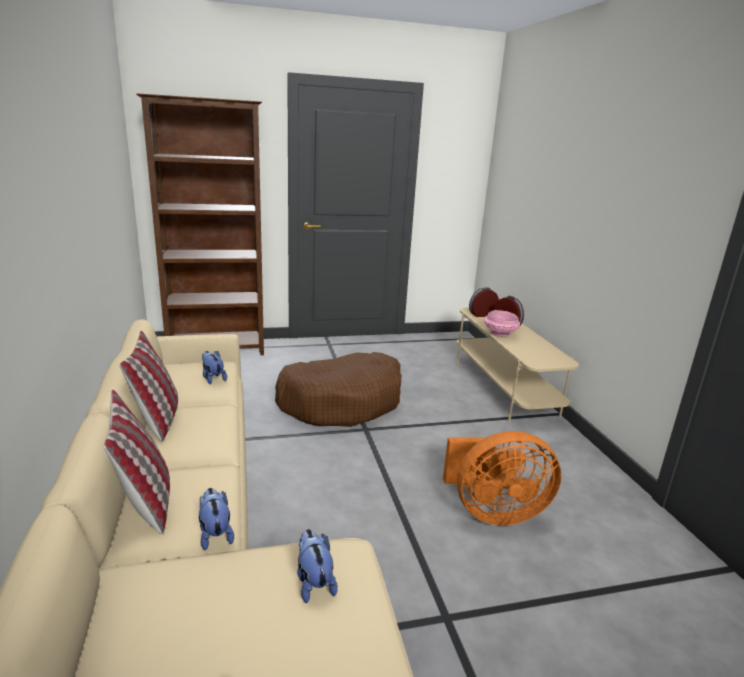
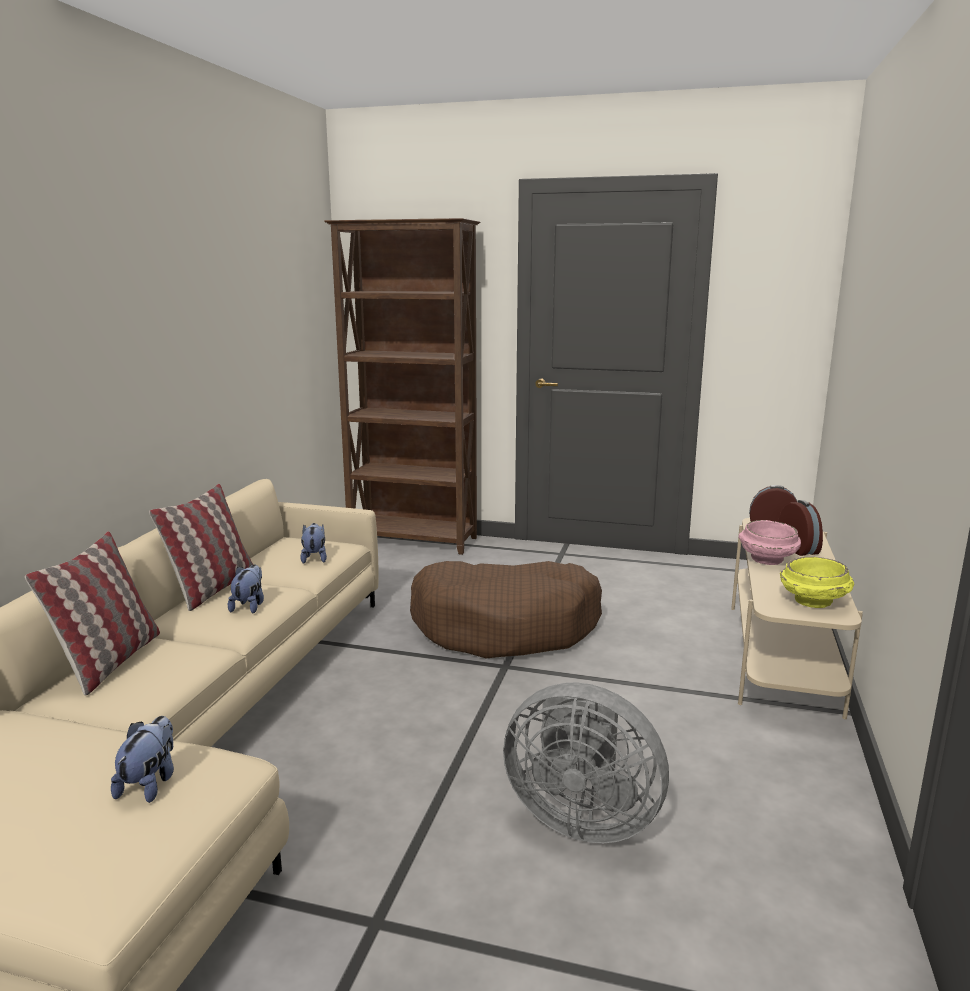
camera: 30 degrees right, 5 degrees down
plush toy [199,488,234,550] -> plush toy moved to [228,565,264,613]
orange fan [443,431,561,526] -> grey fan [503,682,669,843]
none -> yellow bowl [780,557,854,608]

